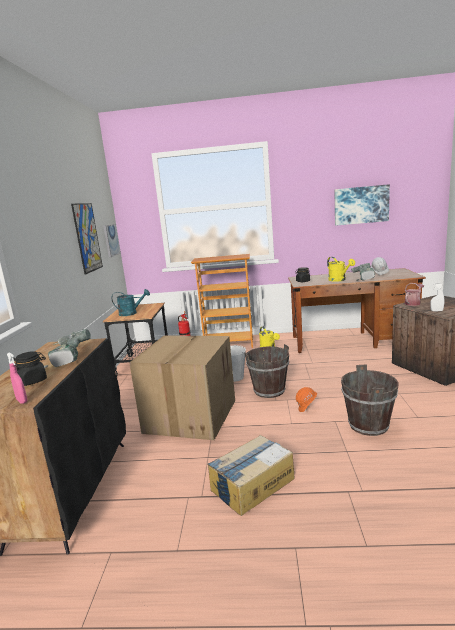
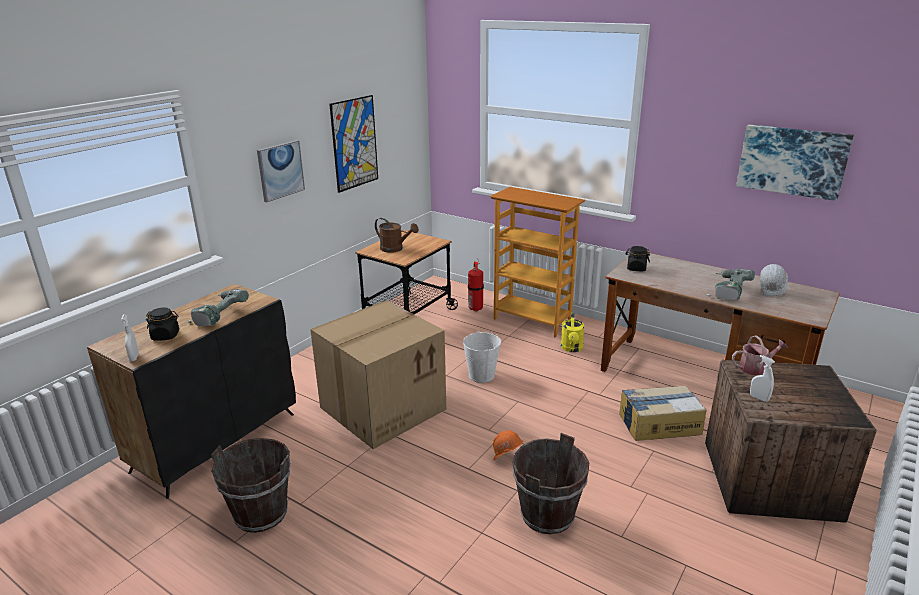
camera: 30 degrees right, 10 degrees up
pink spray bottle [7,352,28,404] -> white spray bottle [121,314,139,361]
picture [103,224,121,257] -> picture moved to [257,140,305,202]
turquoise watering can [111,289,150,316] -> brown watering can [375,218,419,253]
cardboard box [208,435,295,516] -> cardboard box moved to [619,385,707,441]
brown bucket [245,344,289,398] -> brown bucket moved to [211,438,291,533]
yellow watering can [327,257,355,282] -> none

